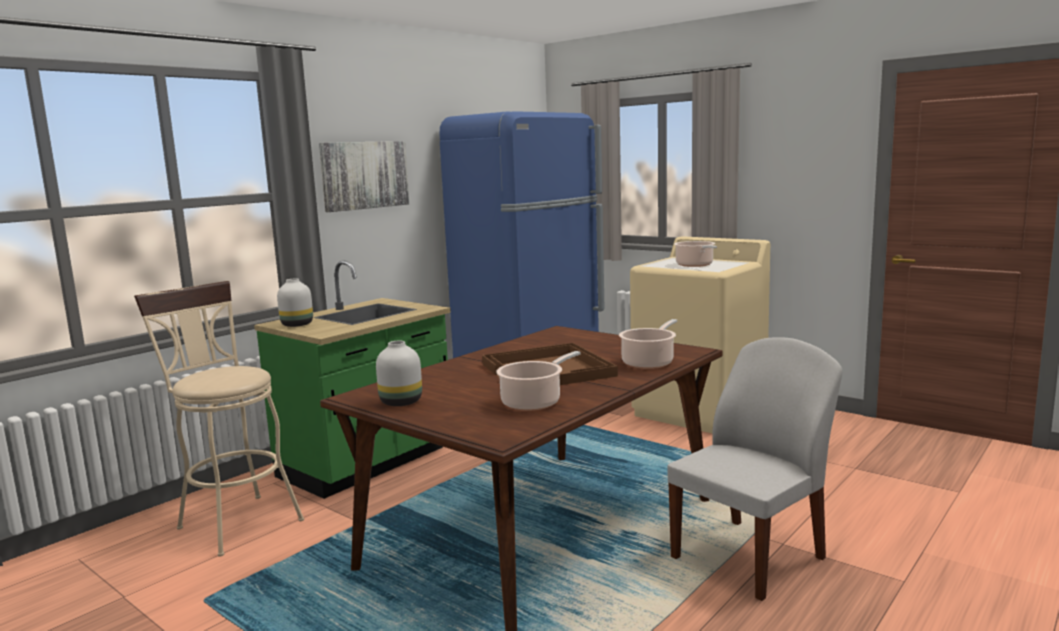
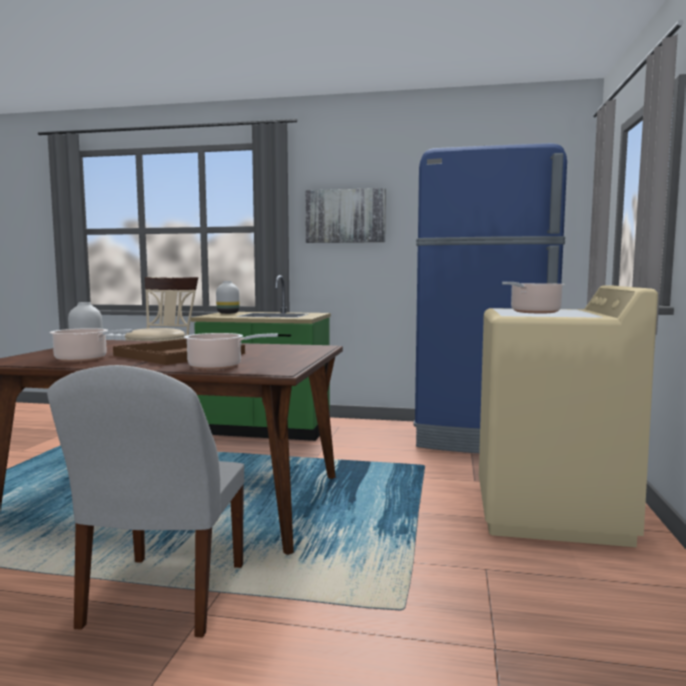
camera: 60 degrees right, 5 degrees down
white chair [667,337,842,601] -> white chair turned 75 degrees clockwise [47,365,244,637]

